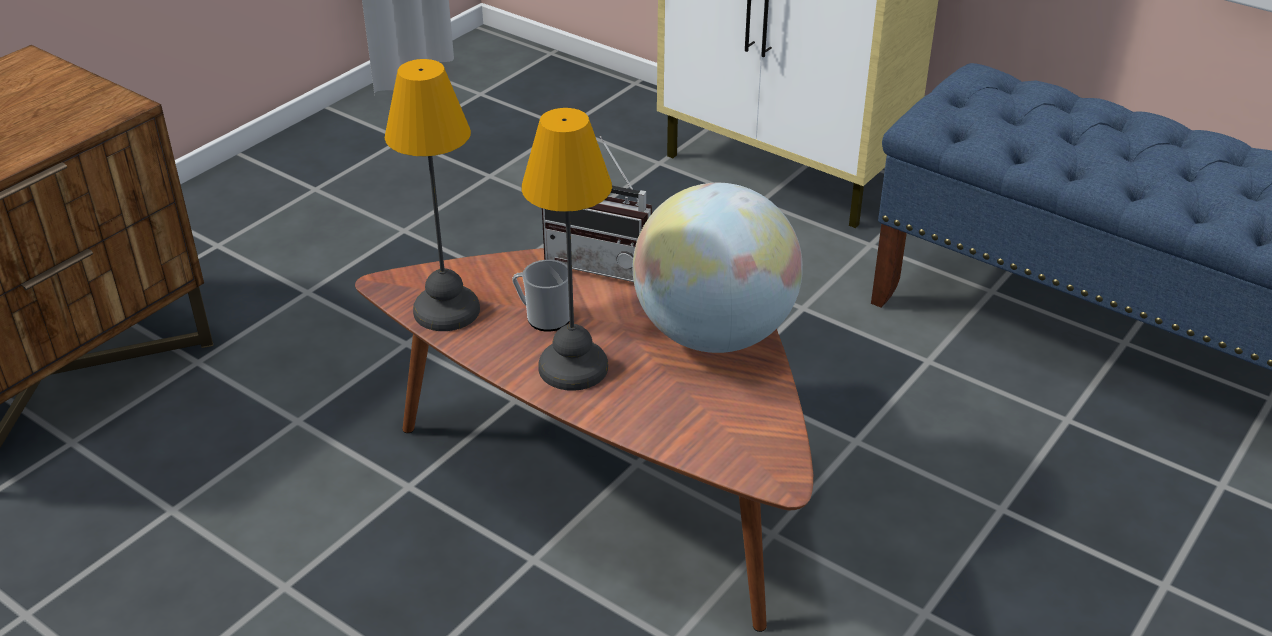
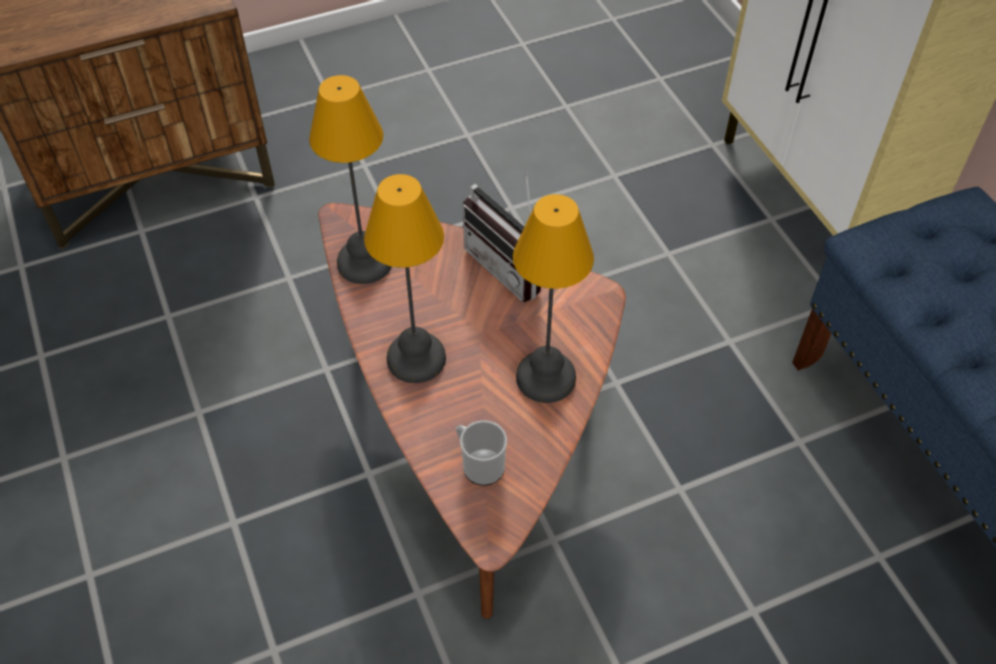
camera: 30 degrees right, 15 degrees up
mug [512,260,570,332] -> mug moved to [456,420,507,485]
globe [632,183,803,353] -> table lamp [513,194,594,403]

